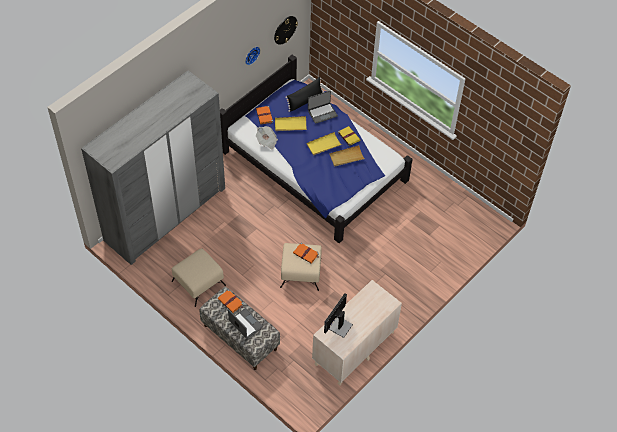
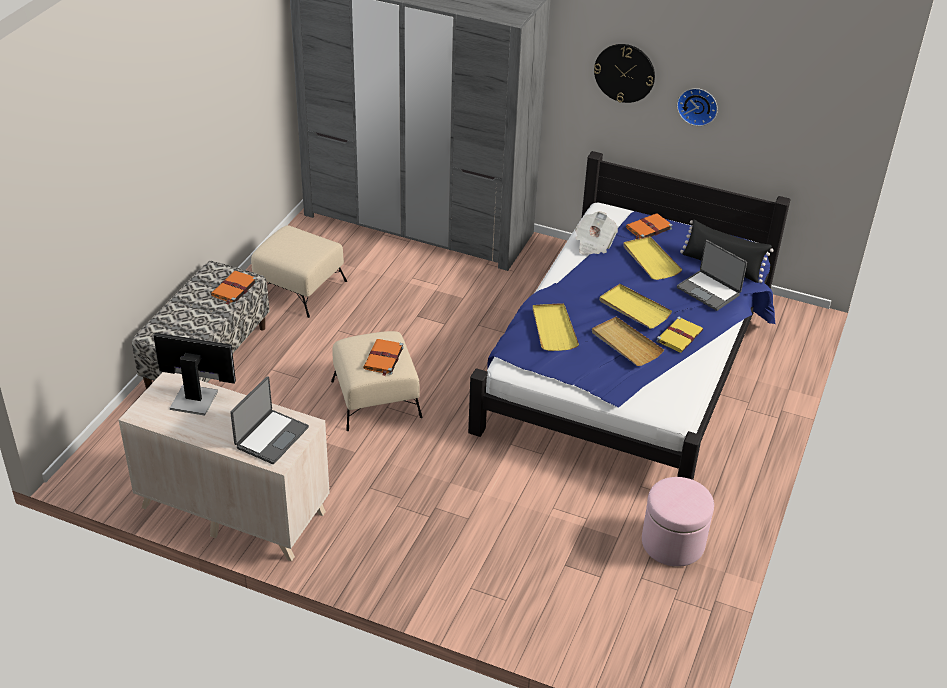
camera: 70 degrees right, 15 degrees down
laptop [228,308,263,339] -> laptop moved to [230,376,309,464]
wall clock [274,16,298,45] -> wall clock moved to [594,44,655,103]
none -> yellow tray [533,303,579,351]
none -> pink ottoman [642,477,714,567]

